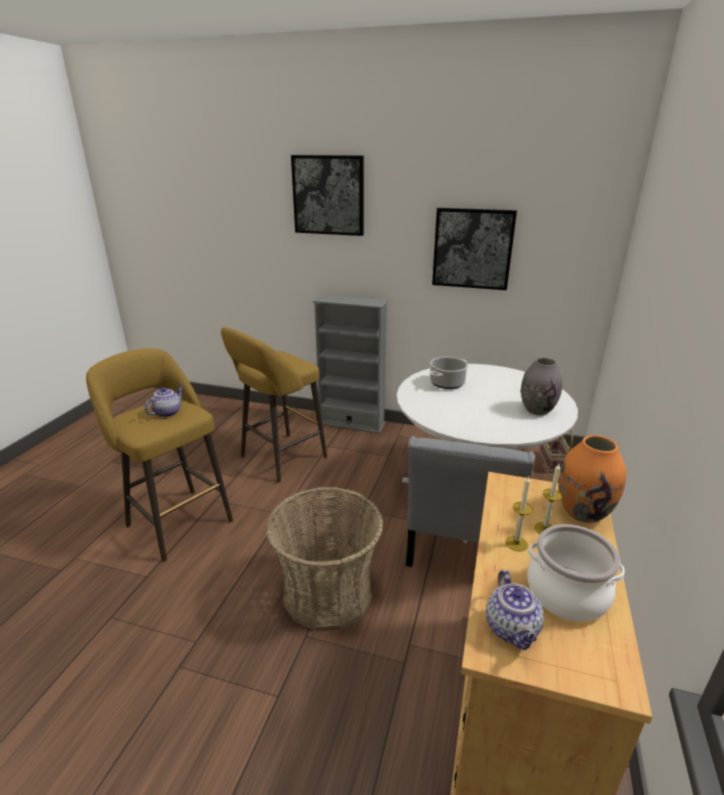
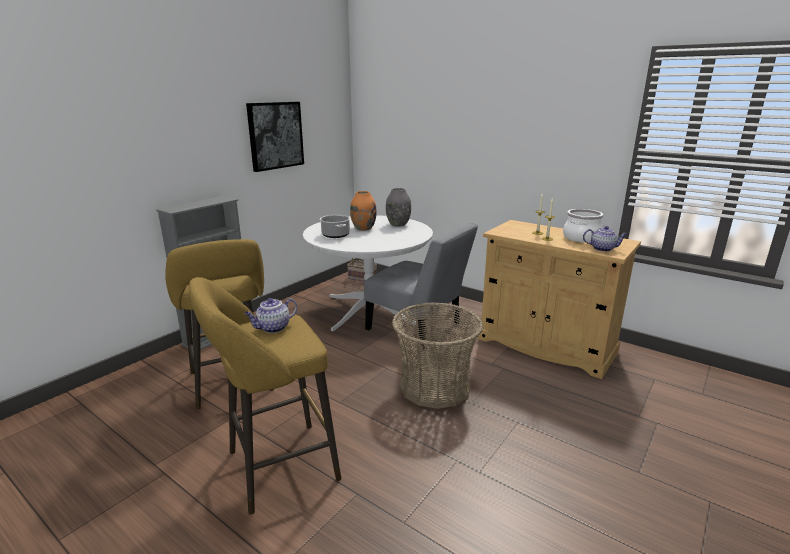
camera: 70 degrees left, 5 degrees down
teapot [145,386,183,417] -> teapot turned 90 degrees counterclockwise [245,298,298,333]
picture [291,155,364,236] -> none
orange vase [558,435,626,523] -> orange vase moved to [350,191,377,231]

